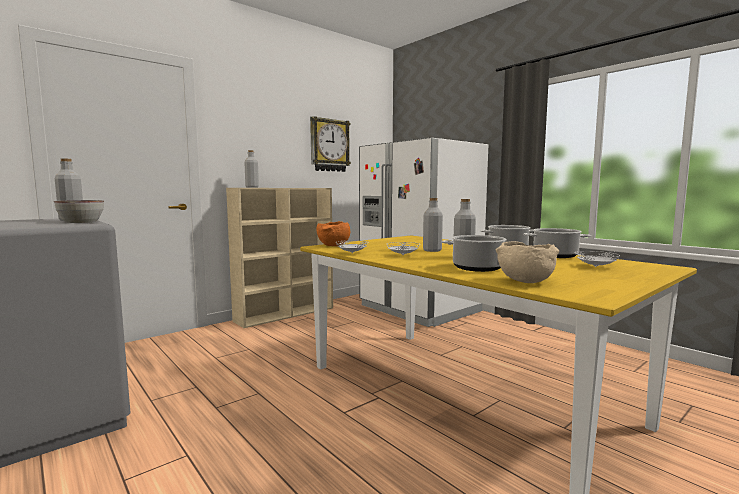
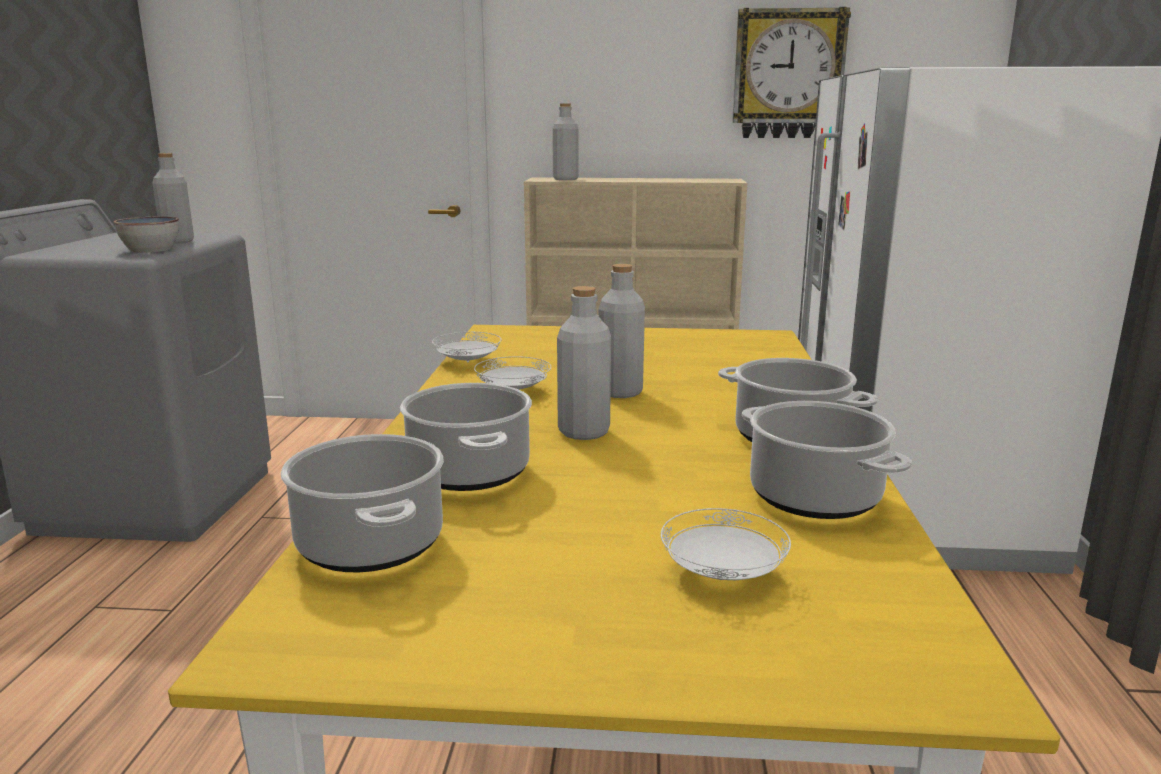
camera: 45 degrees right, 10 degrees up
orange bowl [316,221,350,246] -> none
beige bowl [496,241,559,283] -> cooking pot [281,434,443,572]

